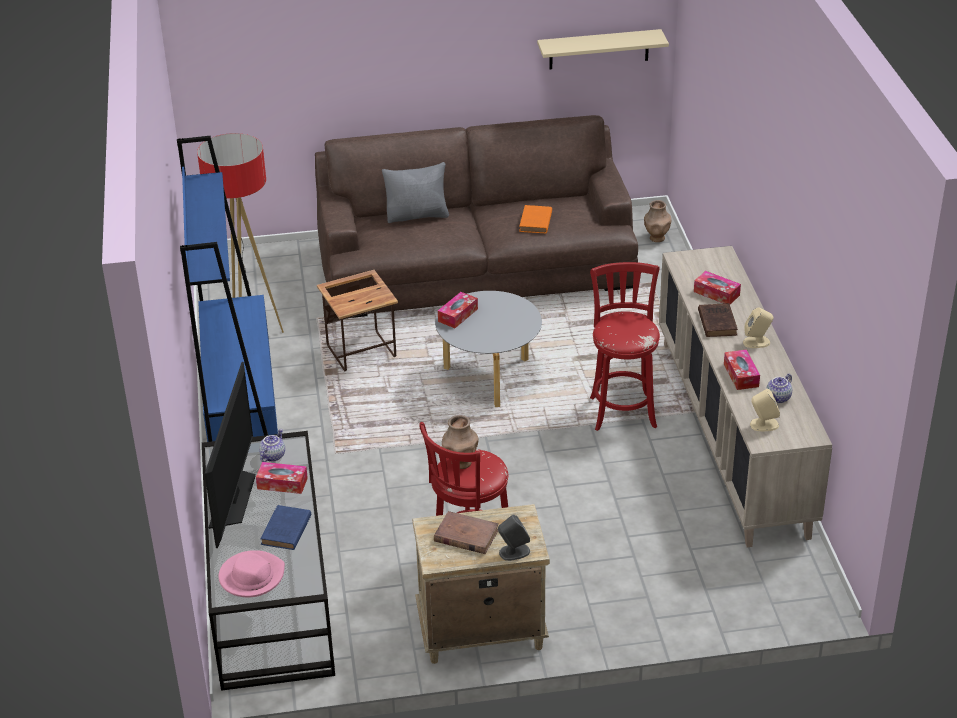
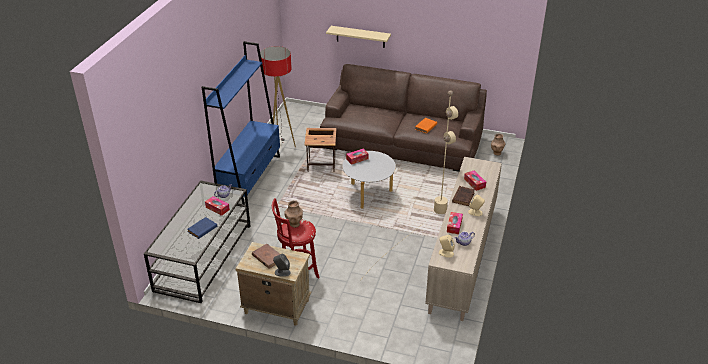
camera: 25 degrees right, 0 degrees up
television [205,362,256,548] -> none
pink hat [218,550,285,597] -> none
grey pillow [382,162,449,223] -> none
beige shelf [537,29,669,69] -> beige shelf moved to [326,26,391,48]
red stool [590,262,660,431] -> beige floor lamp [360,90,458,281]

